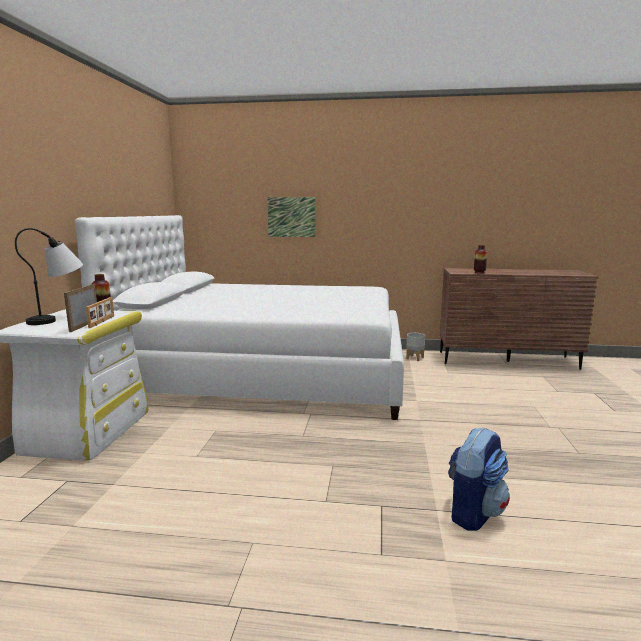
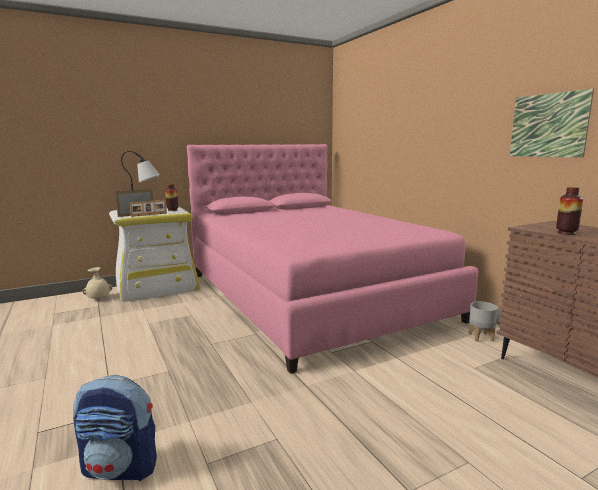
camera: 55 degrees right, 0 degrees up
white bed [75,215,404,420] -> pink bed [187,144,479,374]
picture [267,197,316,237] -> picture moved to [510,89,594,158]
none -> beige vase [83,267,112,299]

